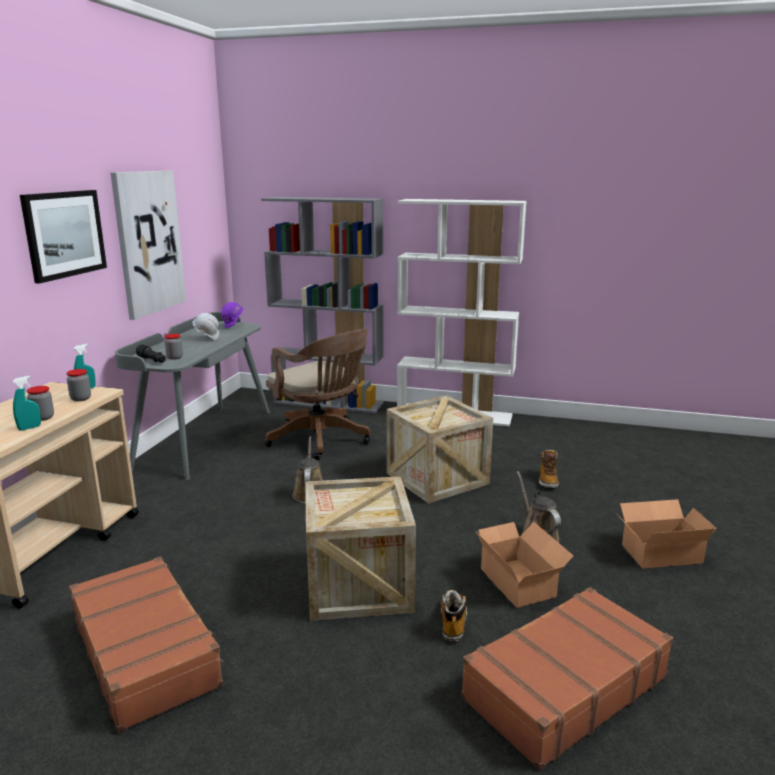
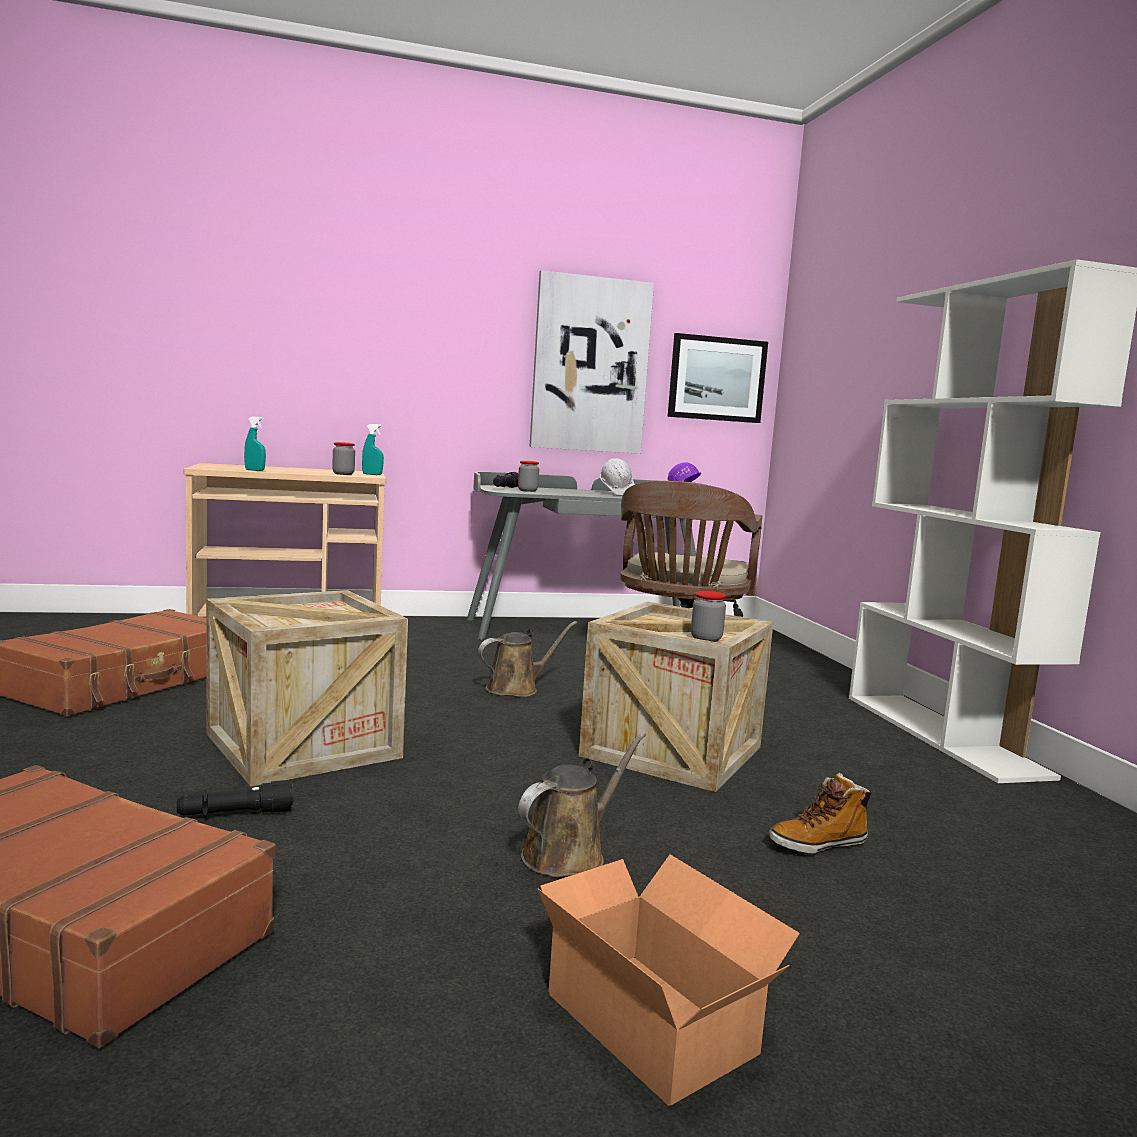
camera: 60 degrees right, 10 degrees down
picture [20,190,107,284] -> picture moved to [668,333,768,423]
jar [27,386,54,421] -> jar moved to [691,591,726,642]
grey bookcase [261,197,384,413] -> none
boot [441,590,467,642] -> black flashlight [177,780,293,817]
cardboard box [476,522,574,608] -> none

